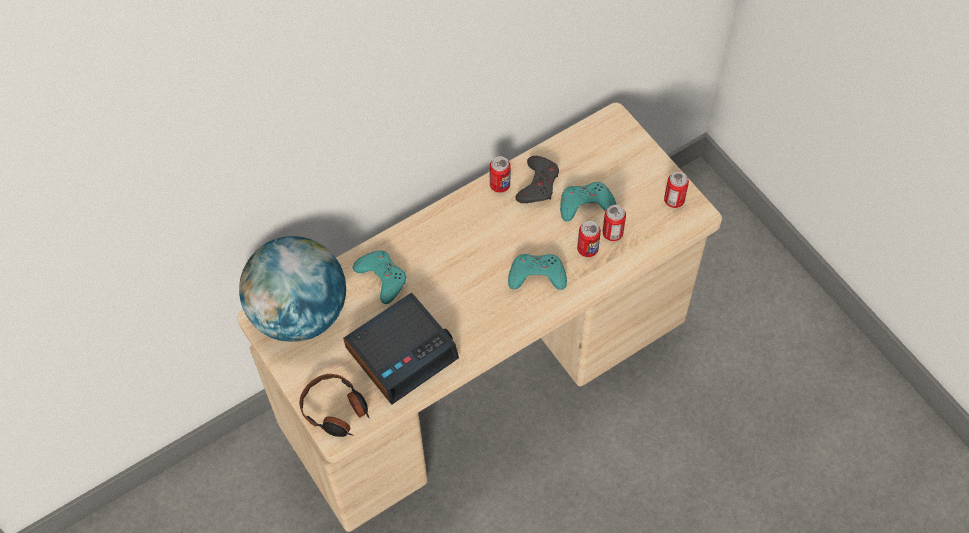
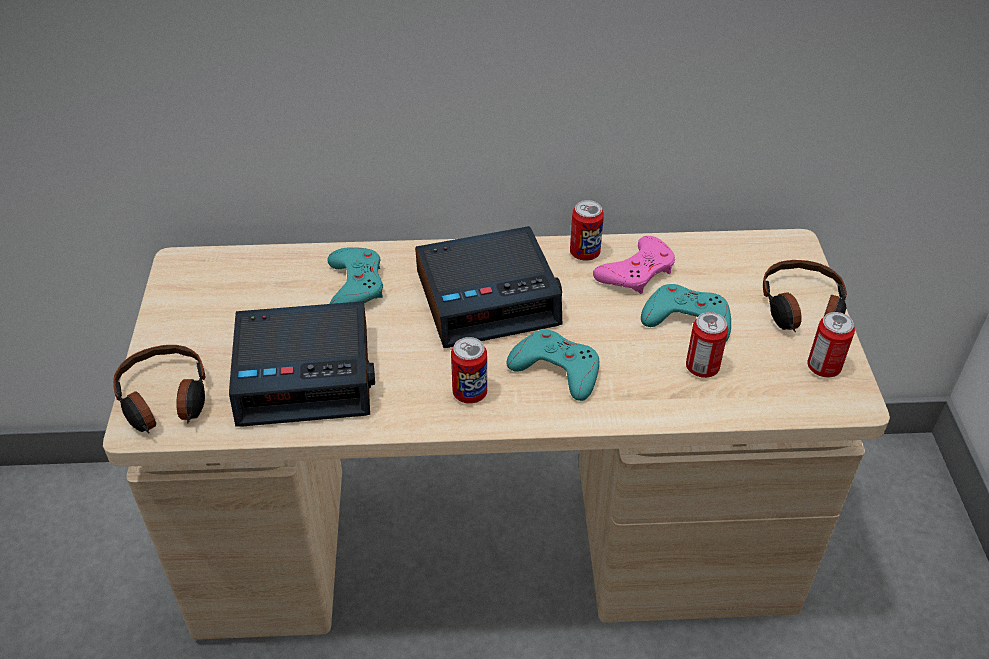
camera: 30 degrees right, 15 degrees down
globe [239,236,346,342] -> none
grey game controller [515,156,559,203] -> pink game controller [593,236,675,294]
can [577,221,601,257] -> can moved to [451,337,487,404]
none -> alarm clock [415,226,562,348]
none -> headphones [763,260,847,332]

